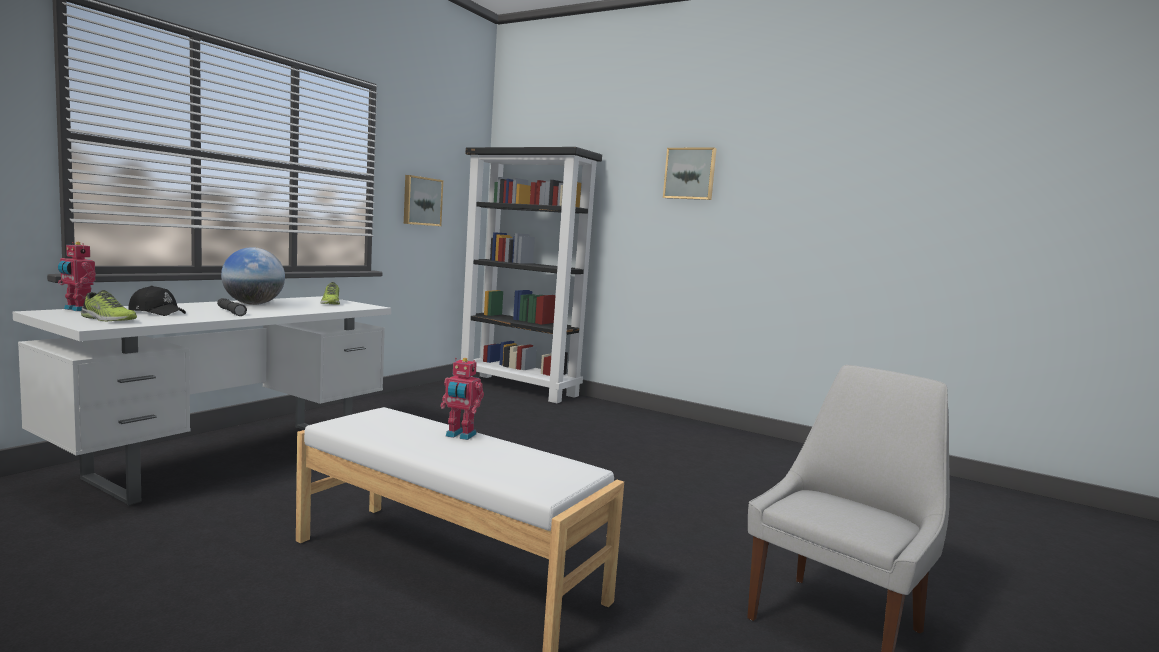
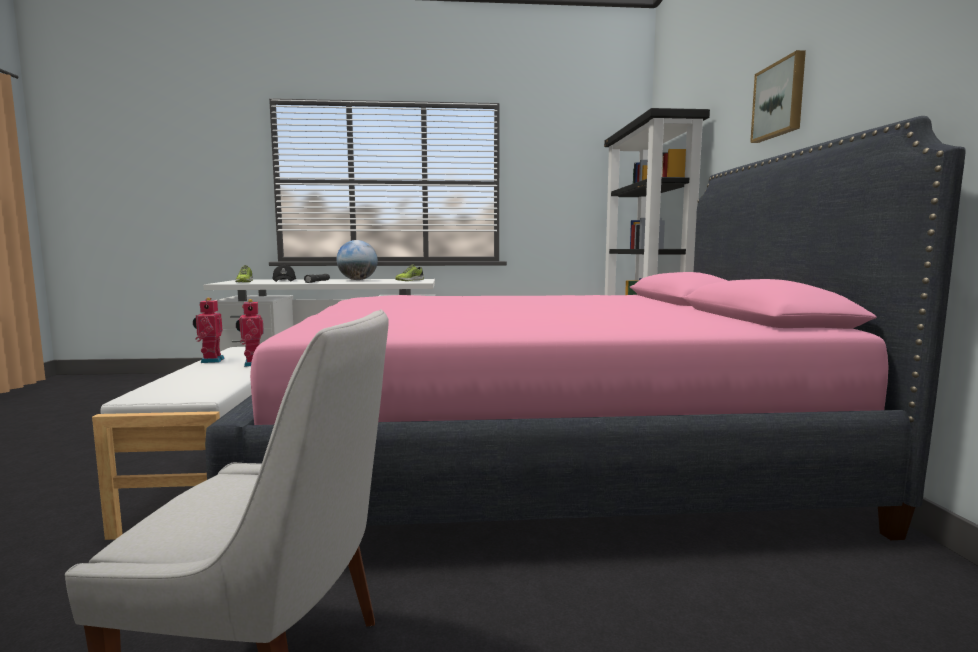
camera: 55 degrees right, 0 degrees up
toy robot [58,242,96,311] -> toy robot moved to [193,298,225,363]
picture [404,175,443,226] -> none
none -> pink bed [205,116,966,540]

